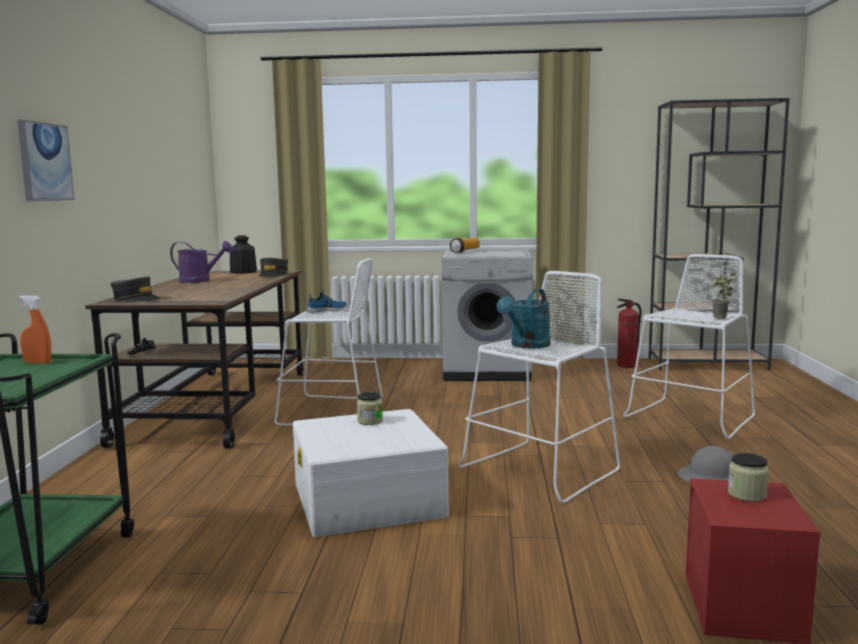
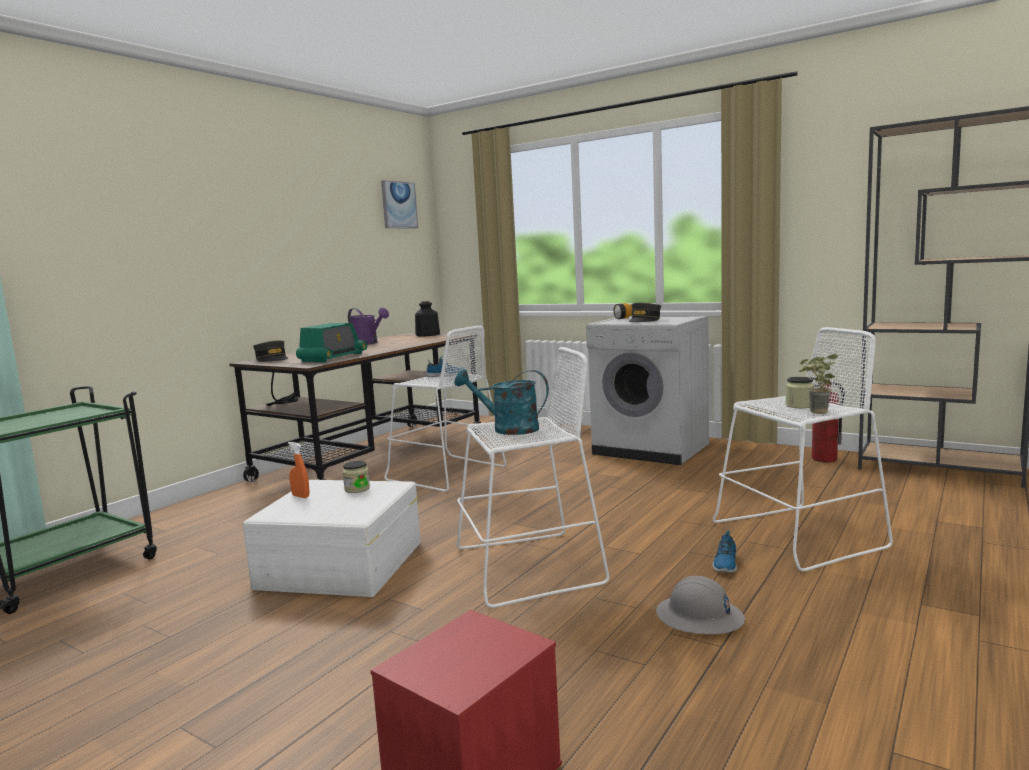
camera: 30 degrees right, 0 degrees up
picture [17,120,75,201] -> picture moved to [381,180,418,228]
orange spray bottle [19,295,51,363] -> orange spray bottle moved to [288,442,310,498]
grey cap [259,258,288,277] -> grey cap moved to [629,303,661,322]
turquoise watering can [497,289,551,349] -> turquoise watering can turned 45 degrees clockwise [454,369,549,435]
jar [728,453,769,502] -> jar moved to [786,377,814,408]
none -> radio [296,323,367,362]
none -> shoe [712,530,737,572]

